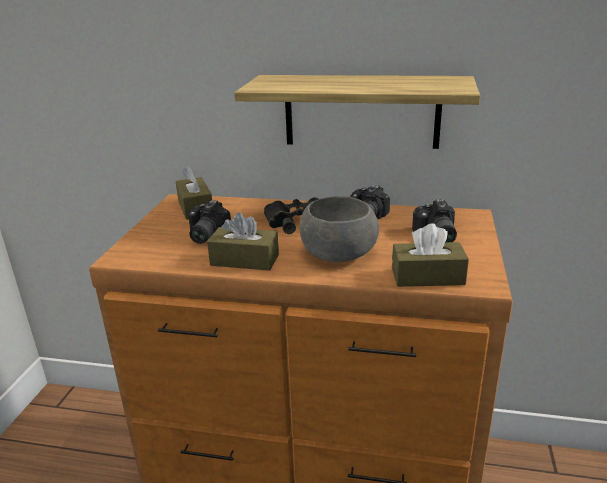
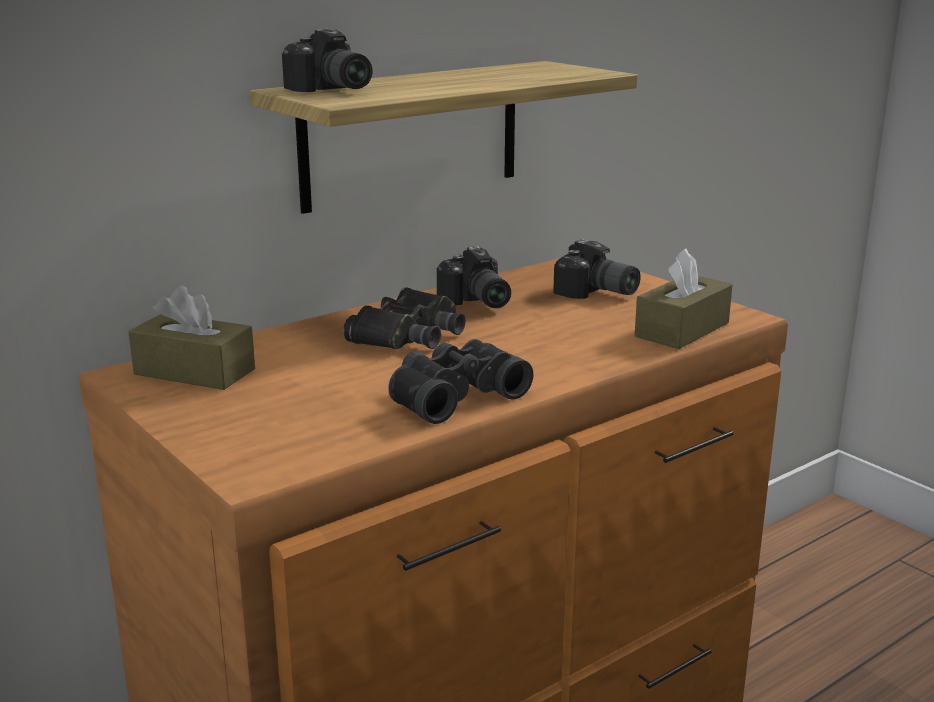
camera: 50 degrees left, 5 degrees down
camera [188,200,231,244] -> camera moved to [282,28,373,92]
brown tissue box [207,212,279,271] -> black binoculars [388,339,533,424]
grey bowl [299,196,379,262] -> none

